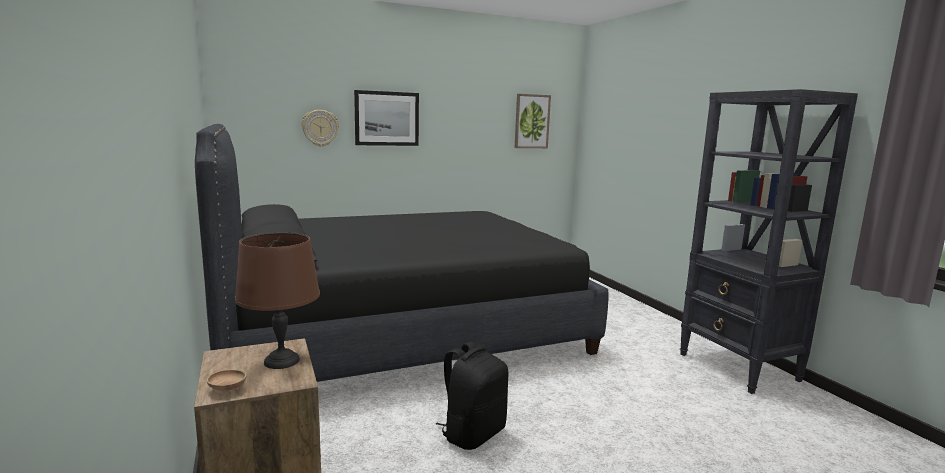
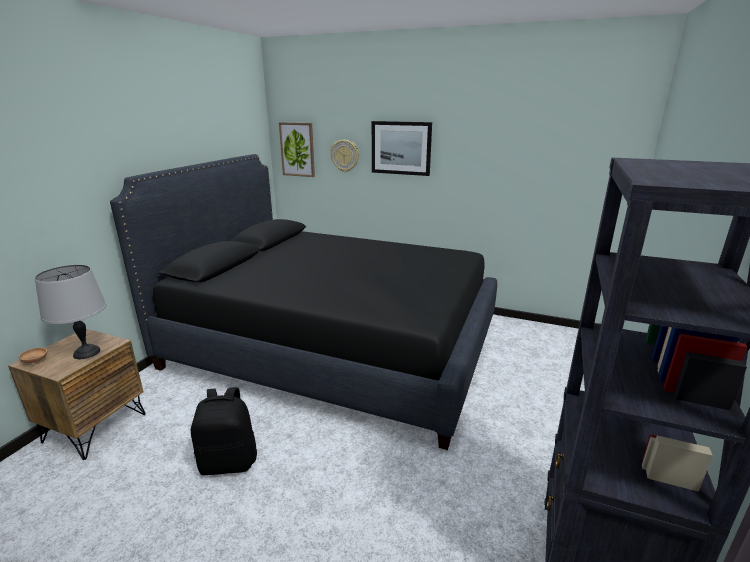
camera: 45 degrees right, 10 degrees up
brown table lamp [235,232,320,369] -> grey table lamp [35,265,107,359]
picture [515,94,551,148] -> picture moved to [279,122,315,177]

